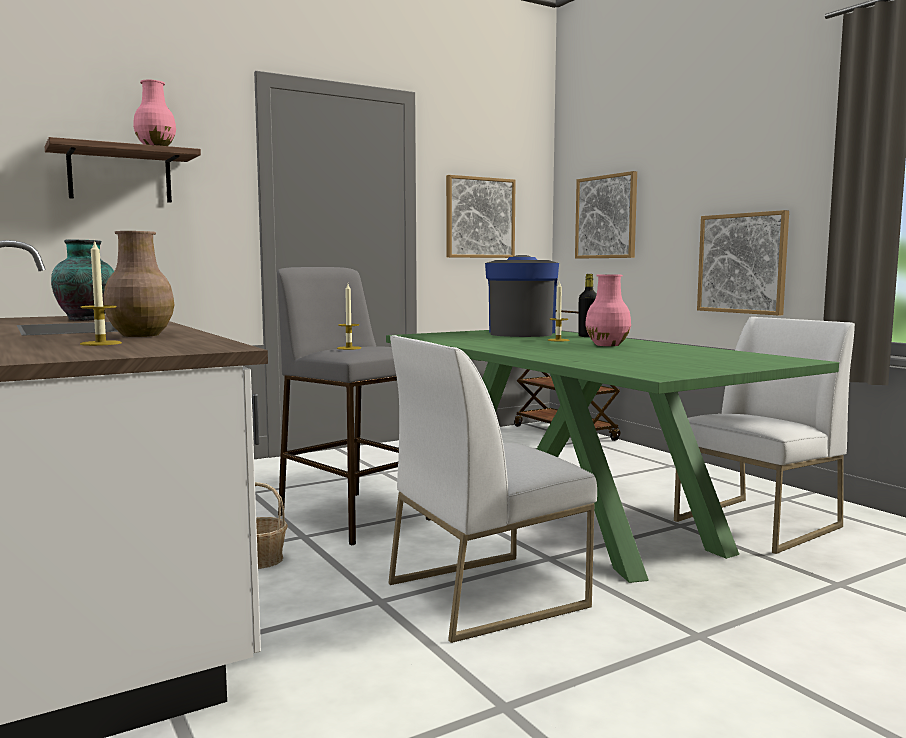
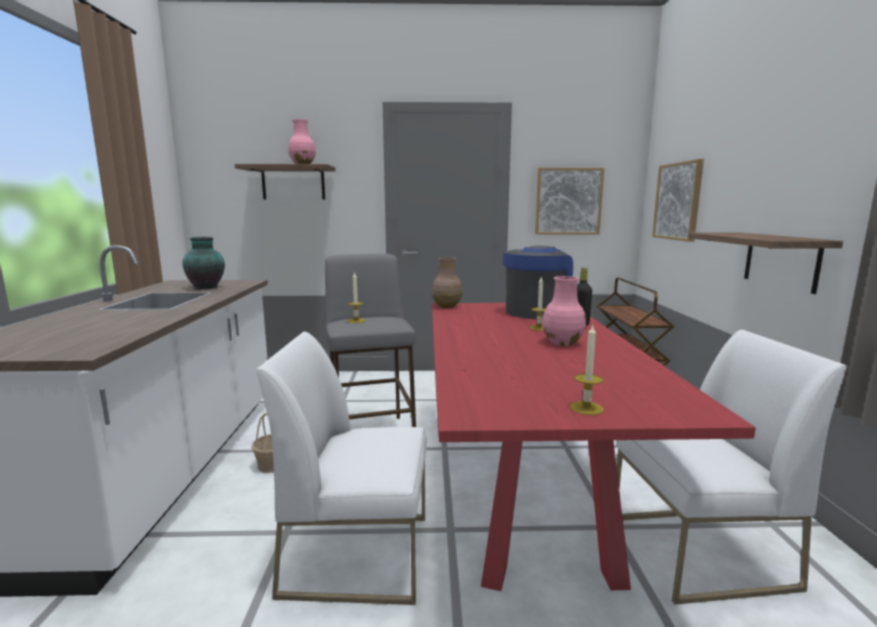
camera: 30 degrees right, 5 degrees up
candle [80,240,122,346] -> candle moved to [570,325,604,415]
brown vase [103,231,174,337] -> brown vase moved to [432,257,463,308]
green dining table [386,330,839,583] -> red dining table [432,303,756,591]
picture [697,210,789,315] -> shelf [688,232,843,294]

